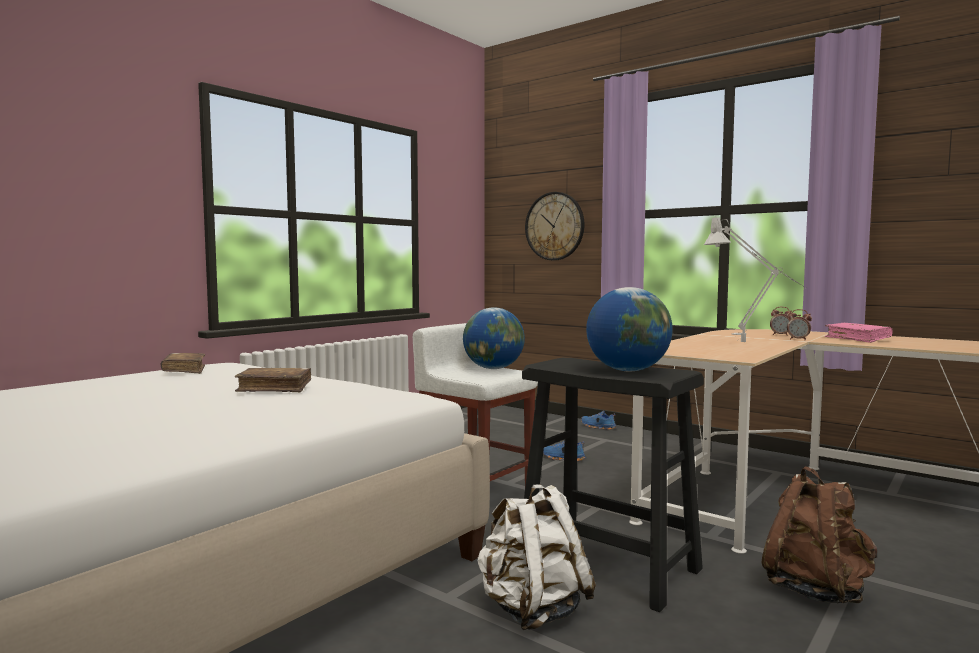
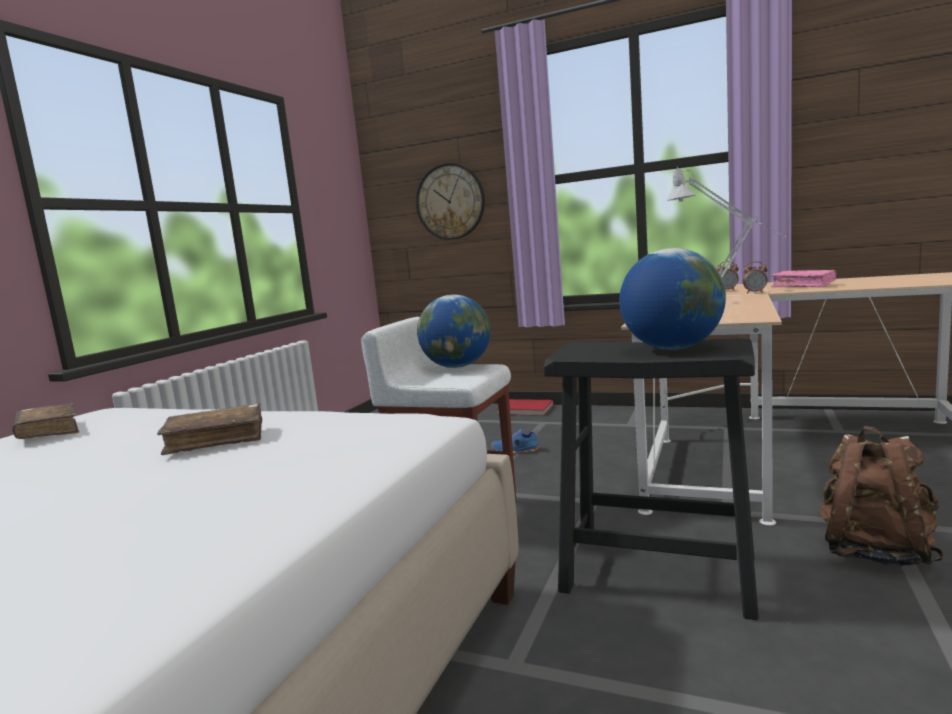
camera: 15 degrees left, 5 degrees up
white backpack [477,484,596,630] -> none
blue shoe [581,411,616,430] -> red book [497,399,554,416]

